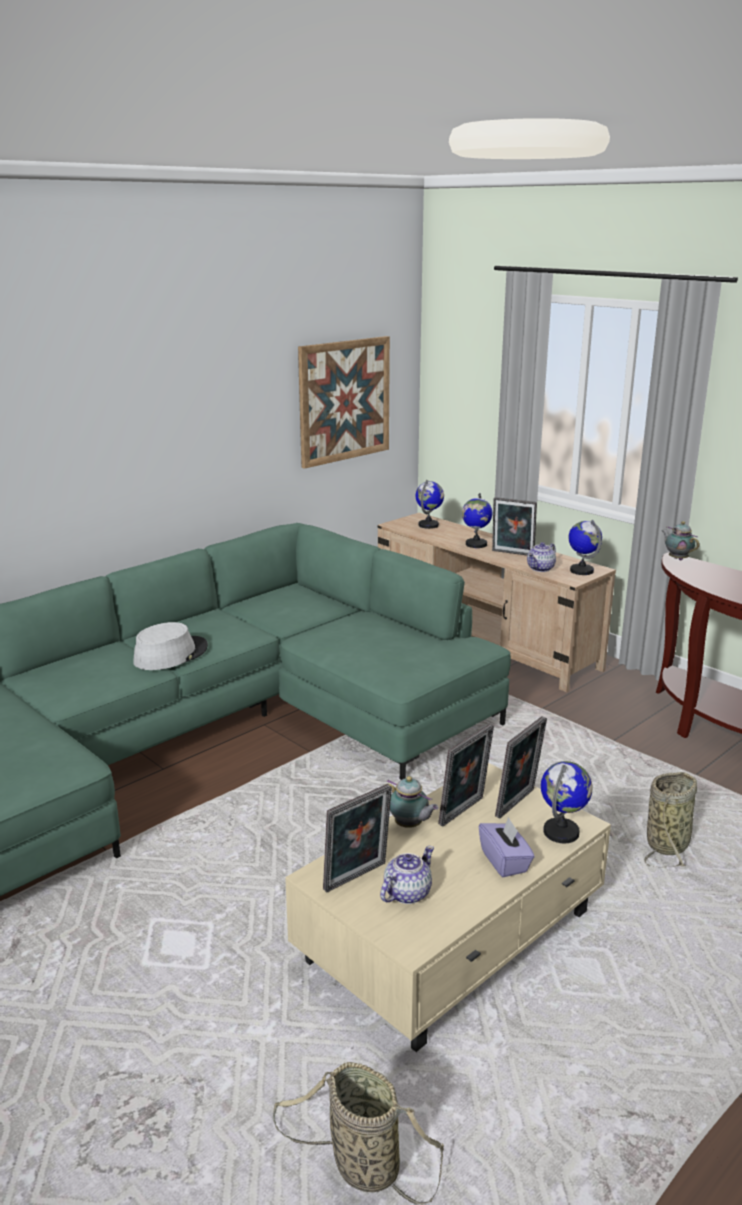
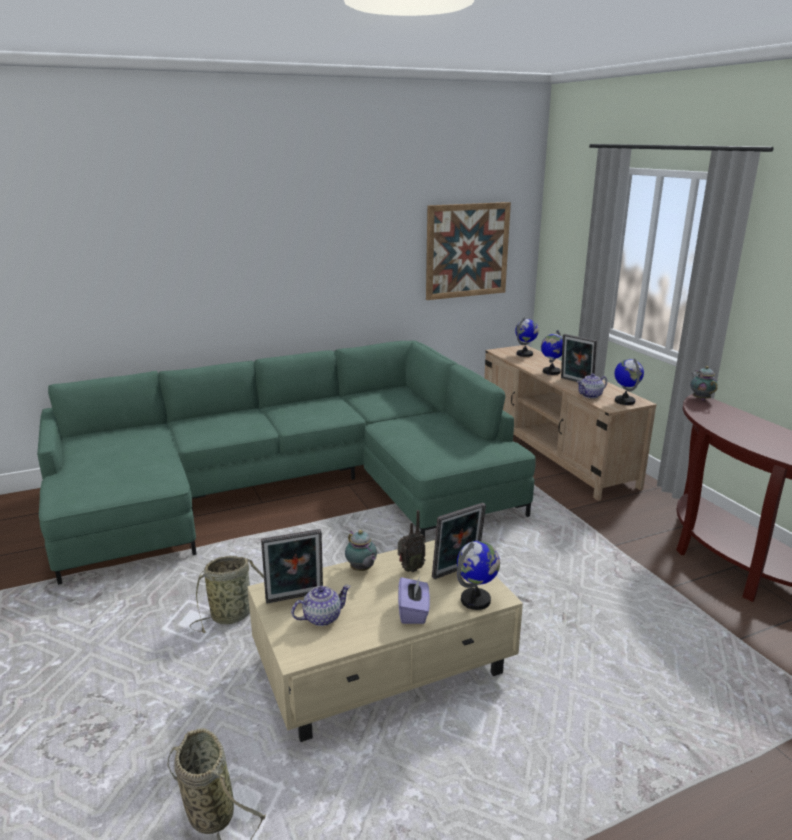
camera: 20 degrees right, 0 degrees up
grey hat [133,622,208,670] -> none
picture frame [438,724,494,826] -> radio [398,510,426,572]
basket [644,772,697,867] -> basket moved to [190,556,264,633]

